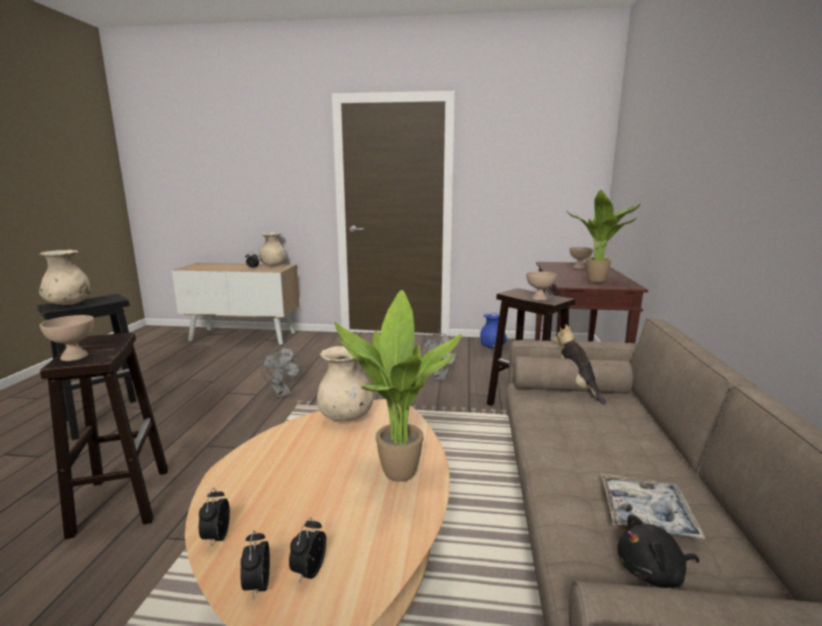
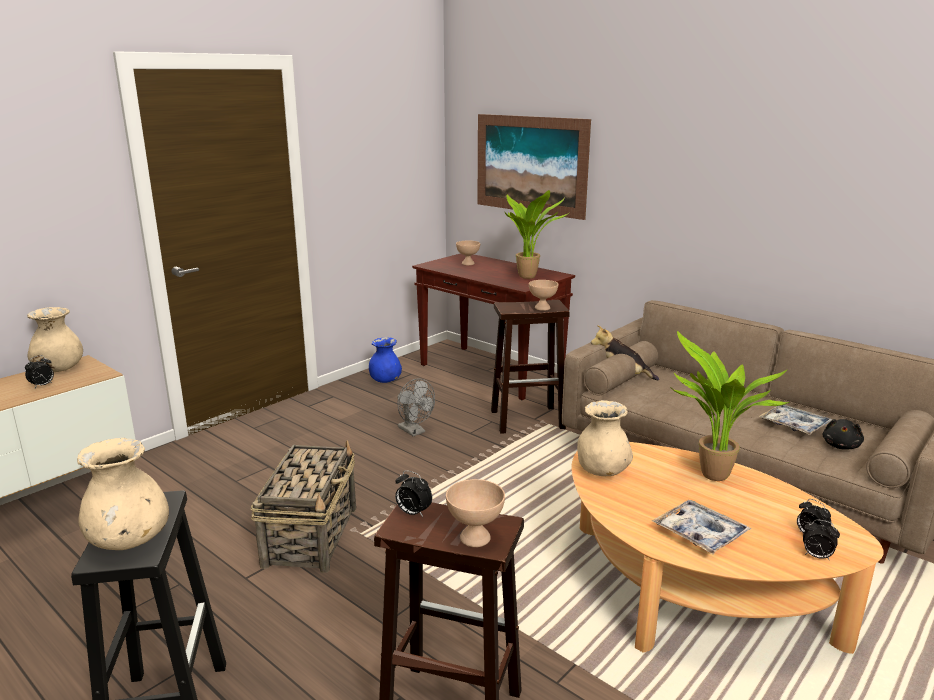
camera: 55 degrees left, 5 degrees up
alarm clock [199,488,230,548] -> alarm clock moved to [395,470,432,517]
grey fan [261,346,302,397] -> basket [251,440,356,573]
none -> picture [478,114,591,220]
none -> tray [652,500,751,555]

